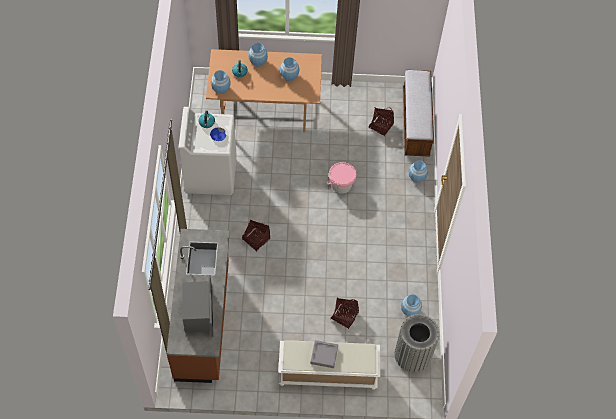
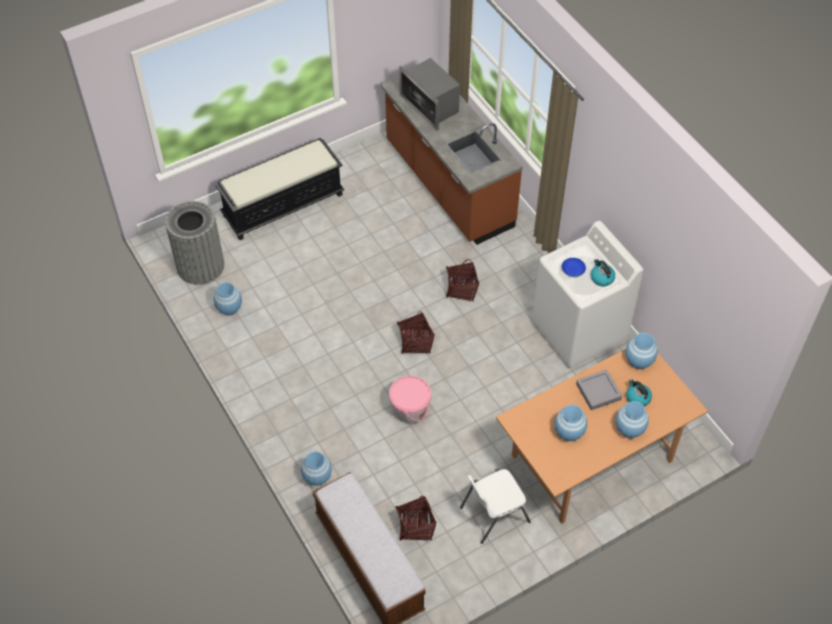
camera: 150 degrees right, 5 degrees down
white bench [278,340,380,390] -> black bench [215,138,344,240]
grey tray [310,340,338,368] -> grey tray moved to [576,369,622,410]
basket [331,298,359,329] -> basket moved to [397,311,435,354]
none -> white chair [460,469,531,544]

